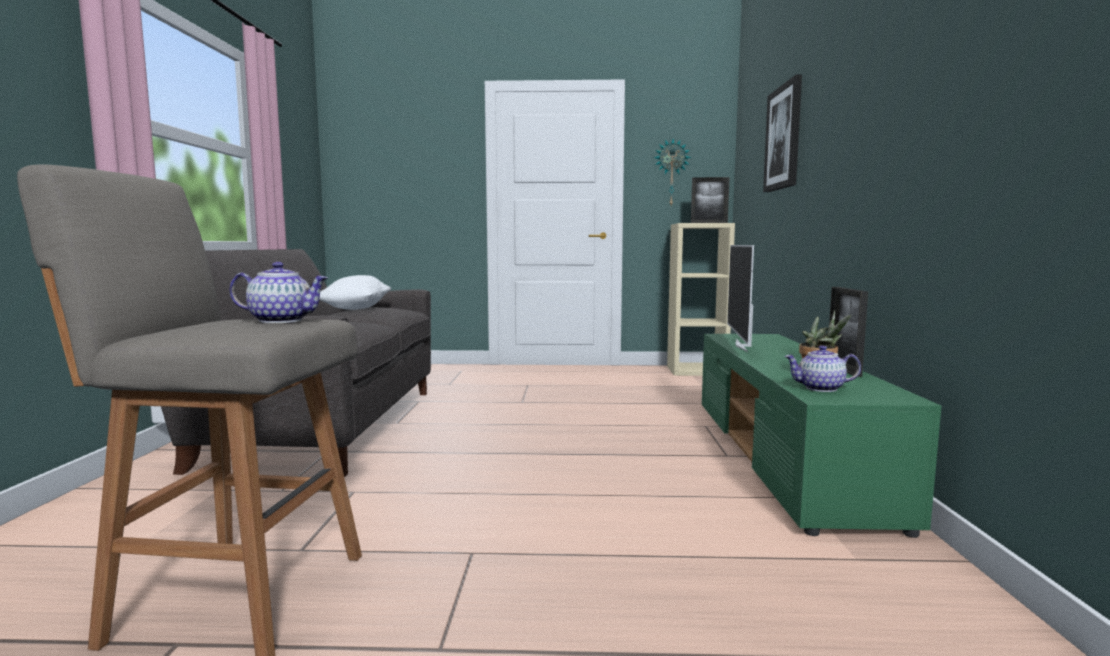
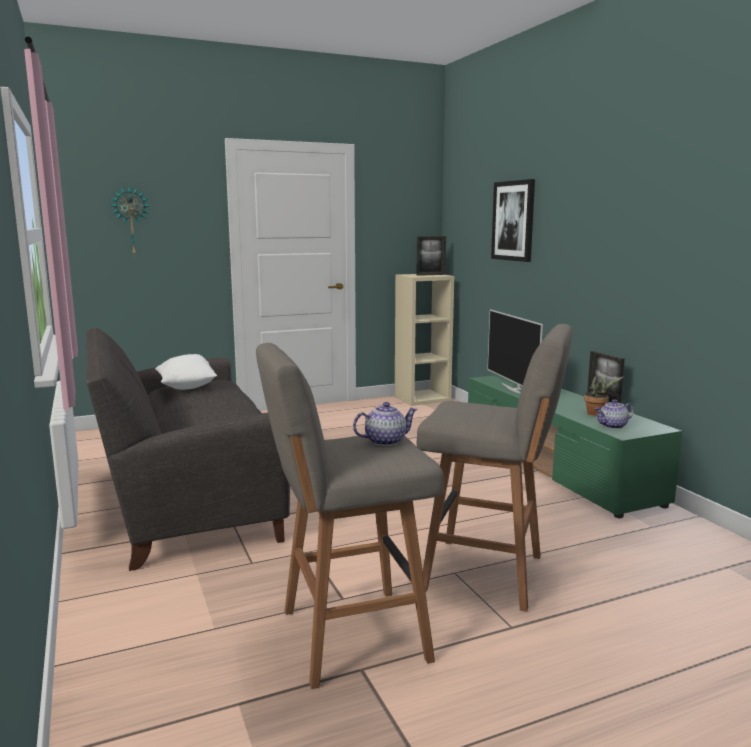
camera: 25 degrees left, 5 degrees up
wall clock [654,139,691,205] -> wall clock moved to [110,187,150,257]
none -> grey stool [416,324,572,612]

